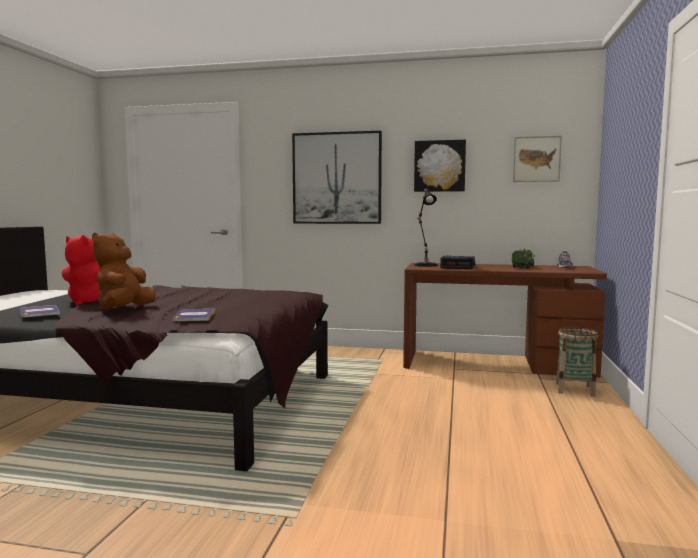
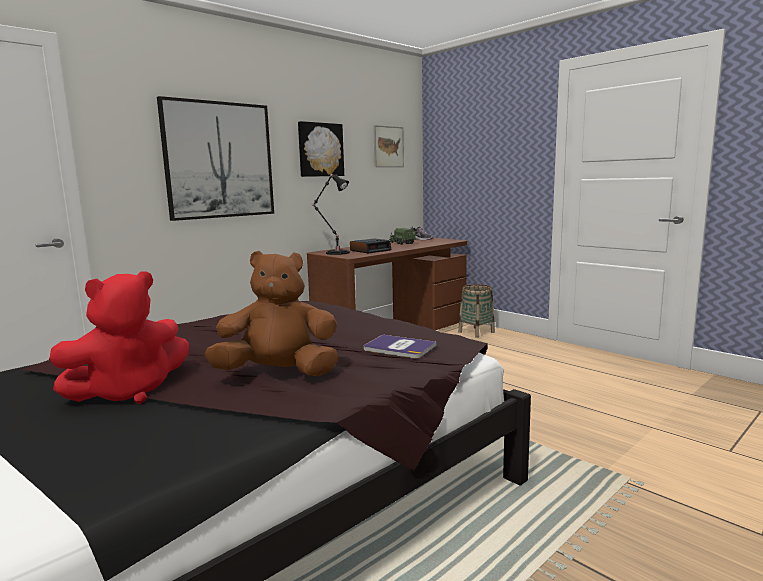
camera: 55 degrees left, 5 degrees up
book [20,305,60,318] -> none
brown plush toy [92,233,156,309] -> brown plush toy turned 135 degrees clockwise [204,251,338,376]

